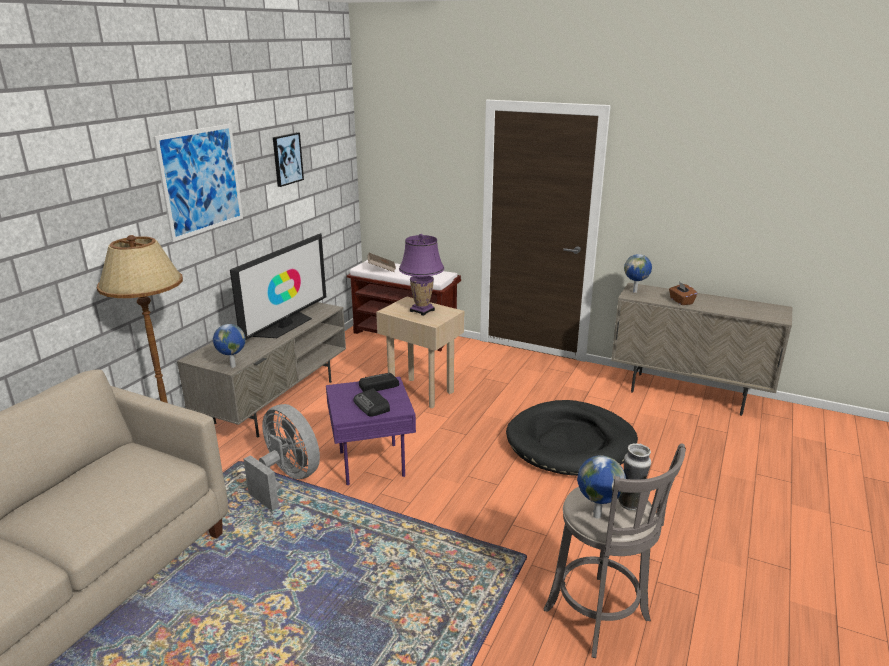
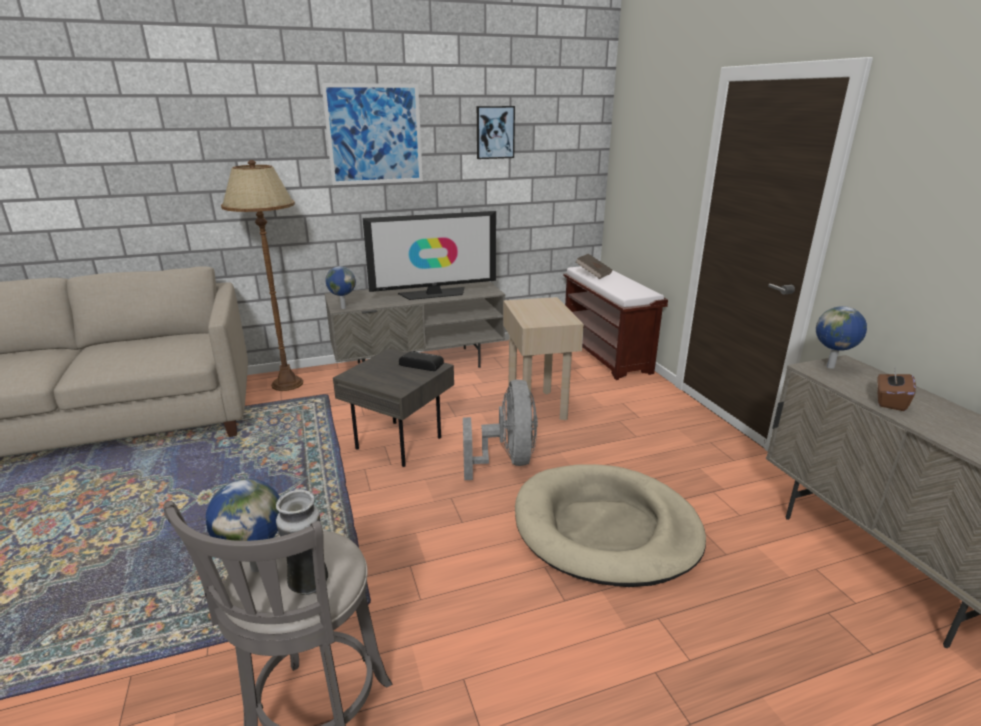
camera: 45 degrees right, 0 degrees up
grey fan [244,404,320,511] -> grey fan moved to [463,379,538,480]
purple side table [326,377,416,485] -> grey side table [333,348,454,467]
radio [354,388,390,417] -> none
purple table lamp [399,234,444,316] -> none
black dog bed [506,400,638,476] -> beige dog bed [515,464,706,587]

